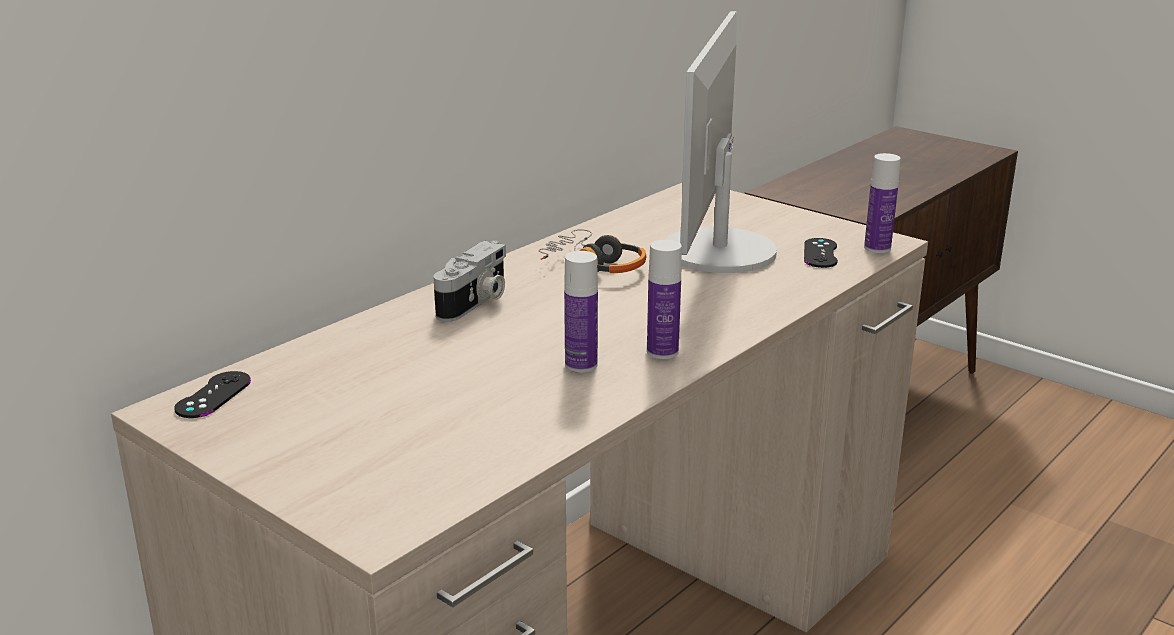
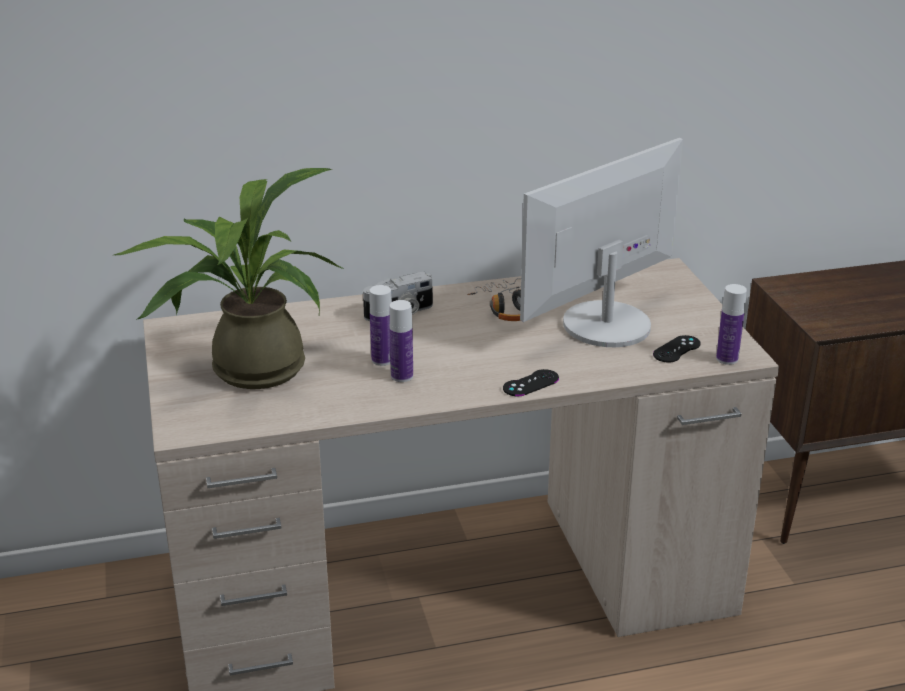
camera: 35 degrees right, 5 degrees up
black game controller [174,371,251,418] -> black game controller moved to [503,369,559,396]
bottle [647,240,682,359] -> bottle moved to [370,285,392,366]
none -> potted plant [114,168,344,389]

